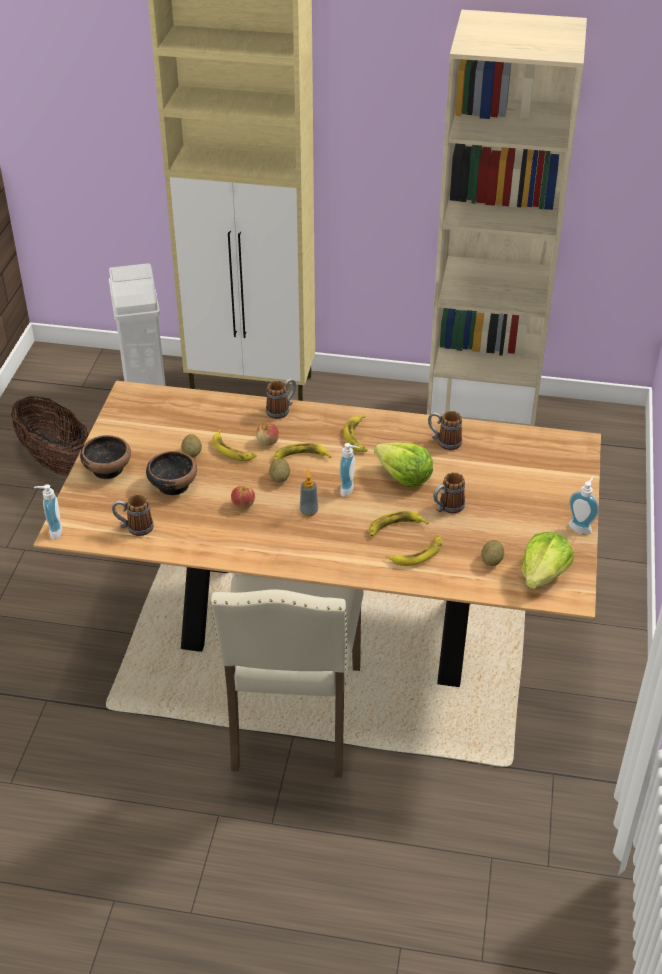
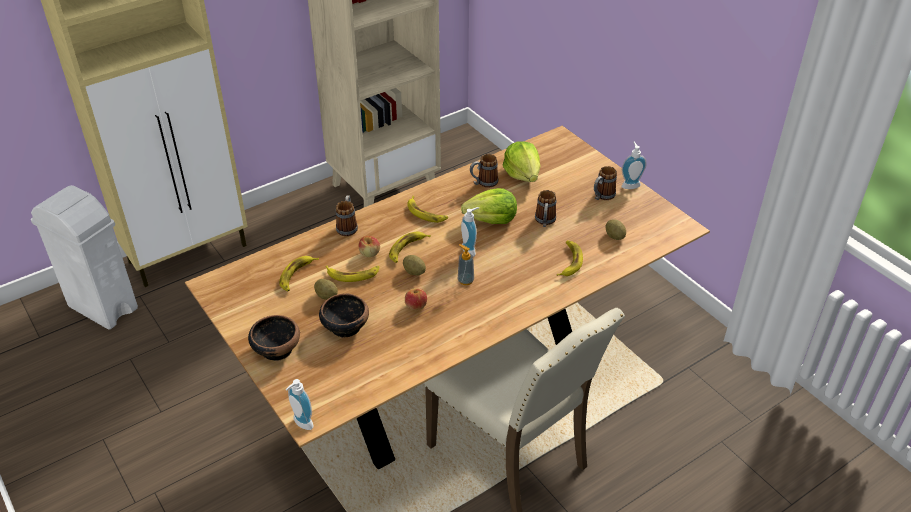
camera: 45 degrees left, 0 degrees up
basket [11,396,89,477] -> none
mug [112,494,154,536] -> mug moved to [594,166,617,200]
banana [369,511,428,536] -> banana moved to [279,256,319,291]
lettuce [521,532,574,589] -> lettuce moved to [503,141,541,182]

